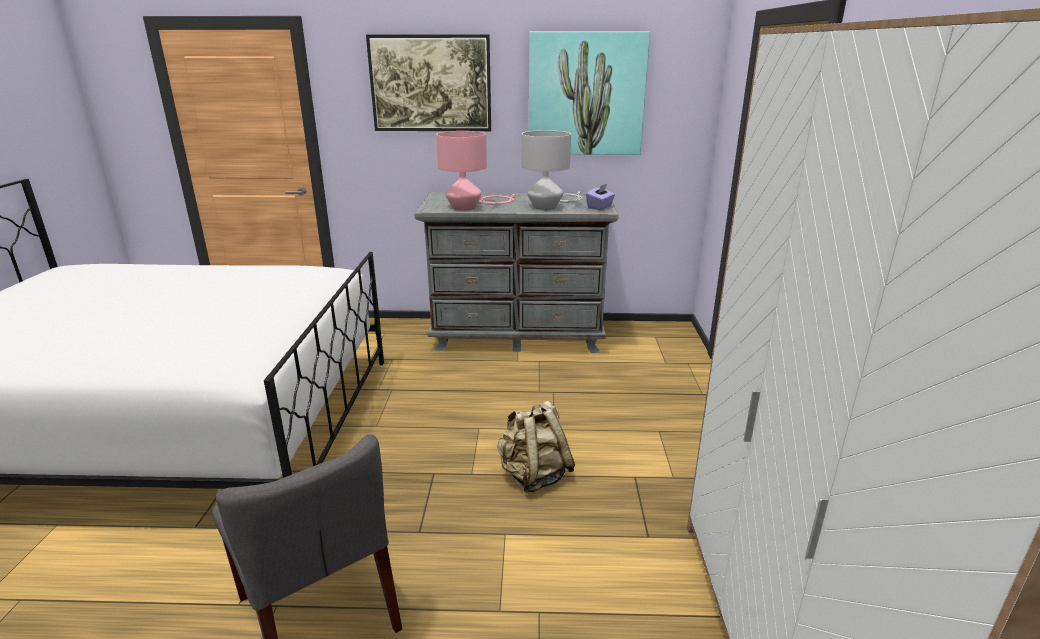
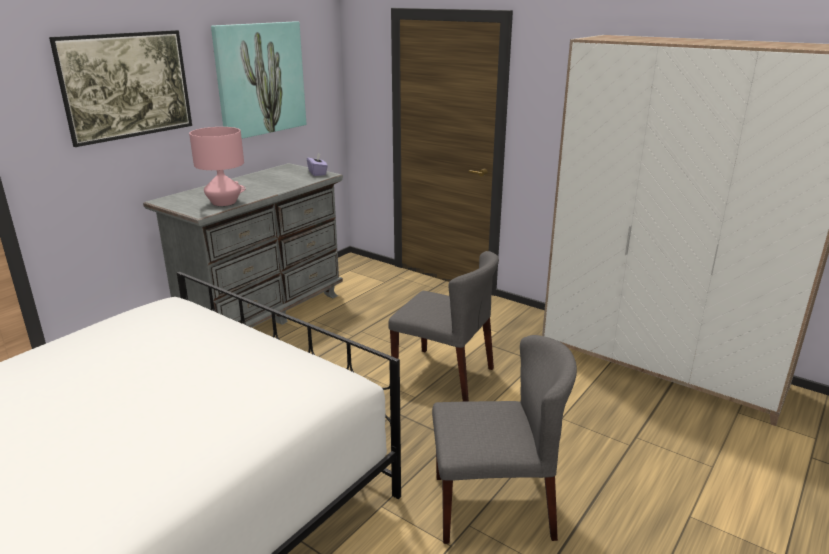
camera: 55 degrees left, 0 degrees up
beige backpack [497,401,575,492] -> grey chair [388,251,499,402]
grey table lamp [522,130,583,209] -> none

